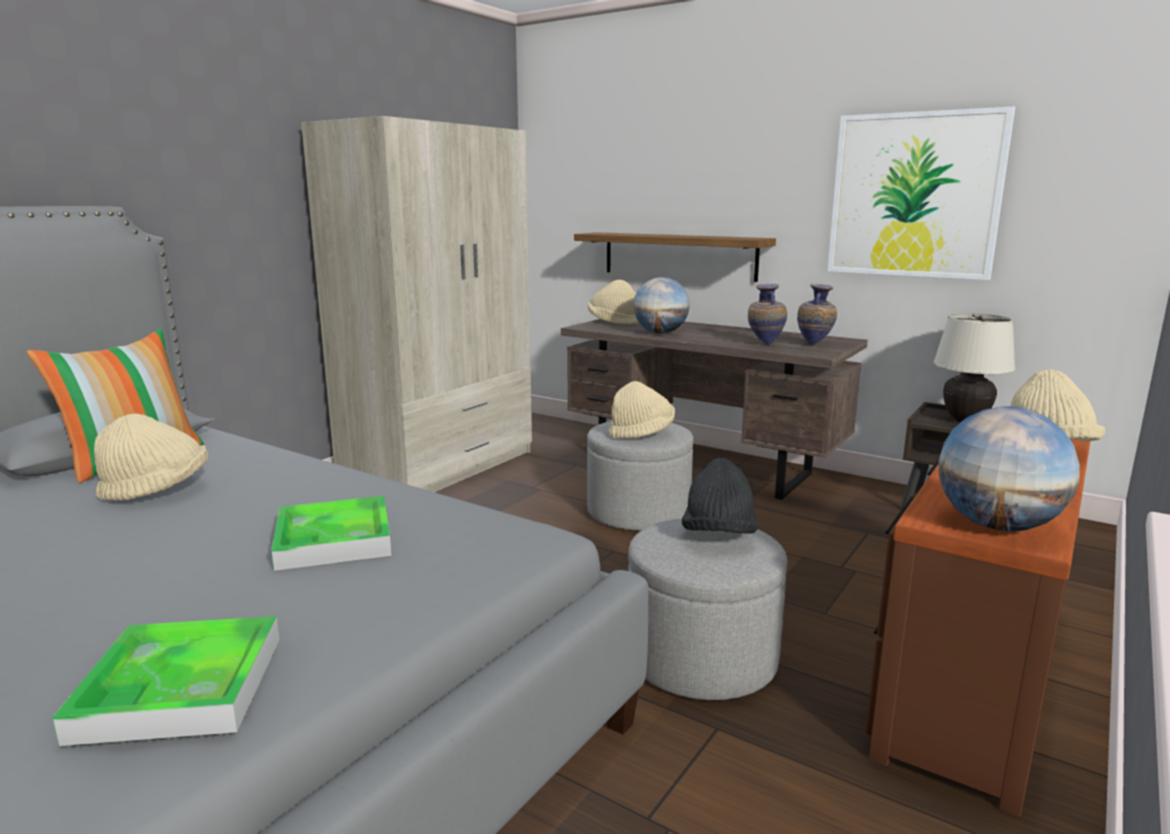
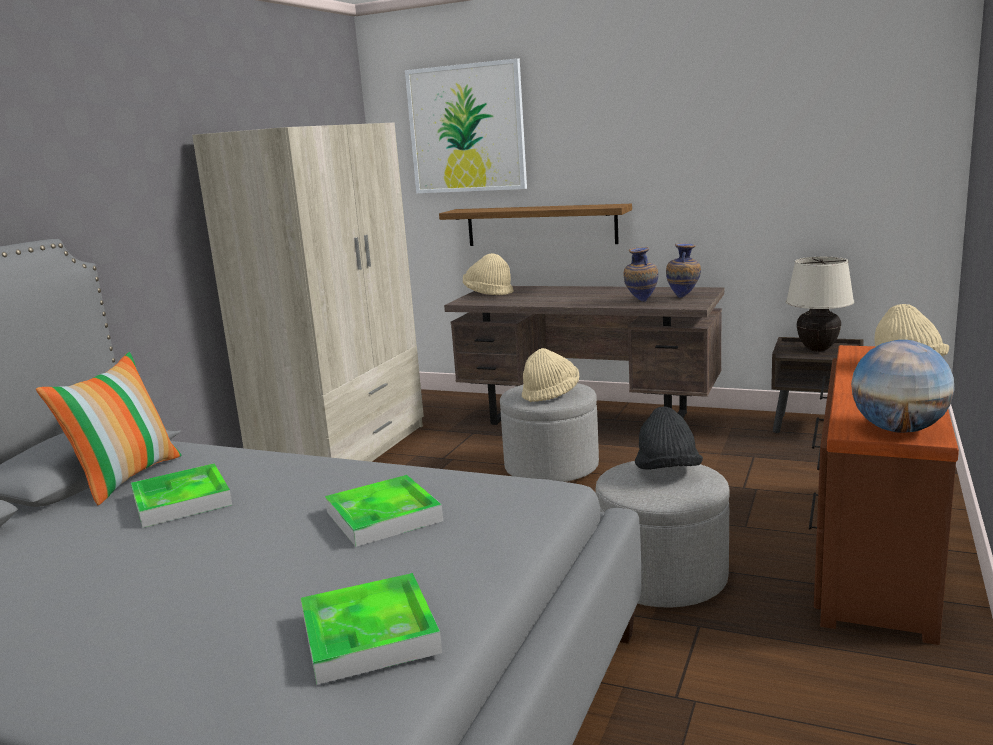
camera: 10 degrees left, 0 degrees up
beige hat [94,414,208,501] -> tray [131,464,232,528]
globe [633,277,690,334] -> none
picture [827,107,1015,280] -> picture moved to [405,58,527,193]

